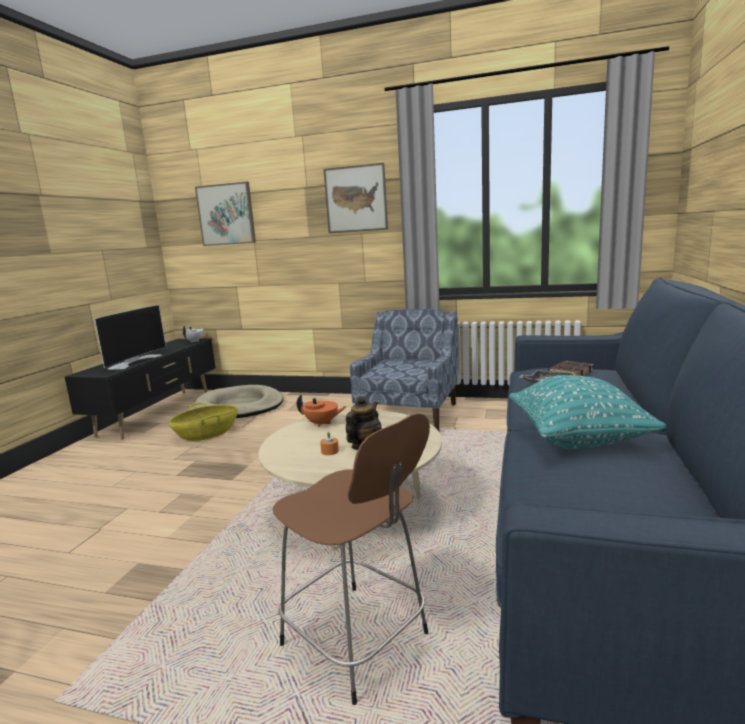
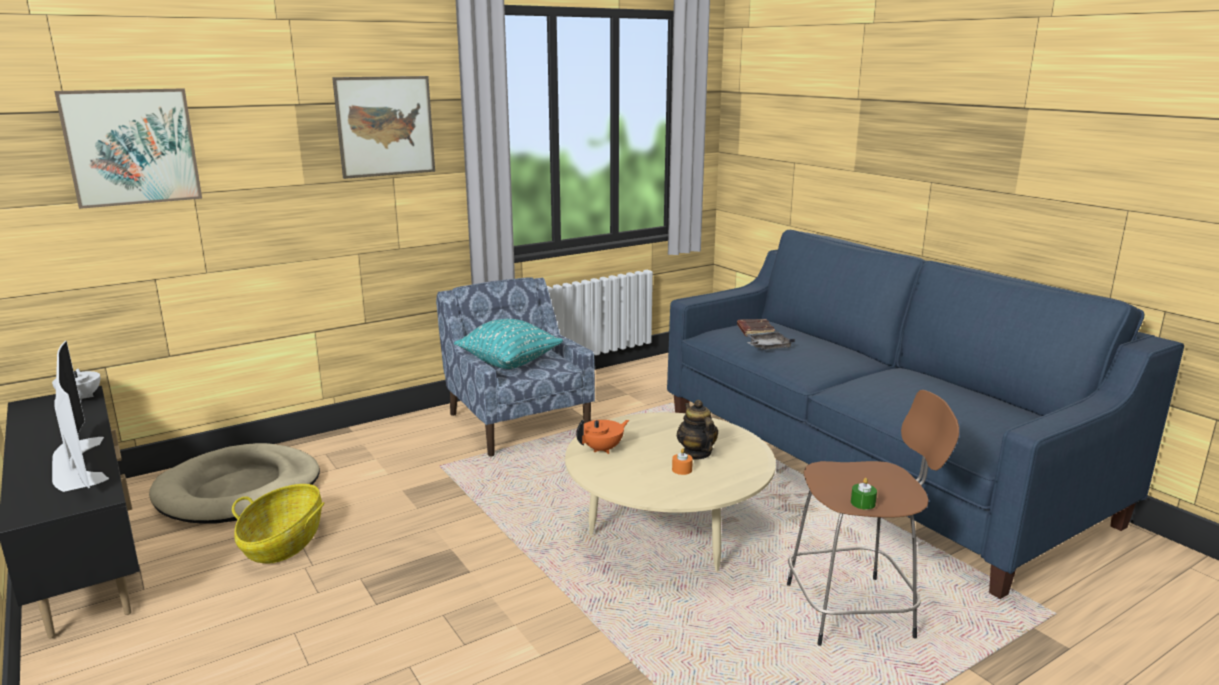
camera: 50 degrees left, 5 degrees up
turquoise pillow [509,375,666,449] -> turquoise pillow moved to [454,319,563,369]
none -> green candle [851,478,877,510]

